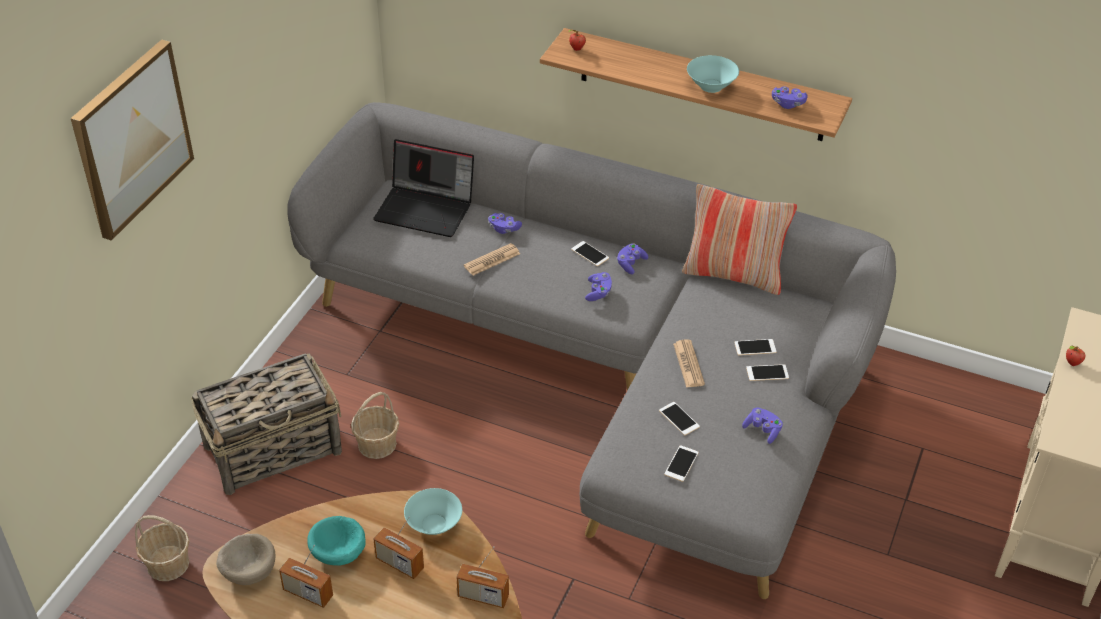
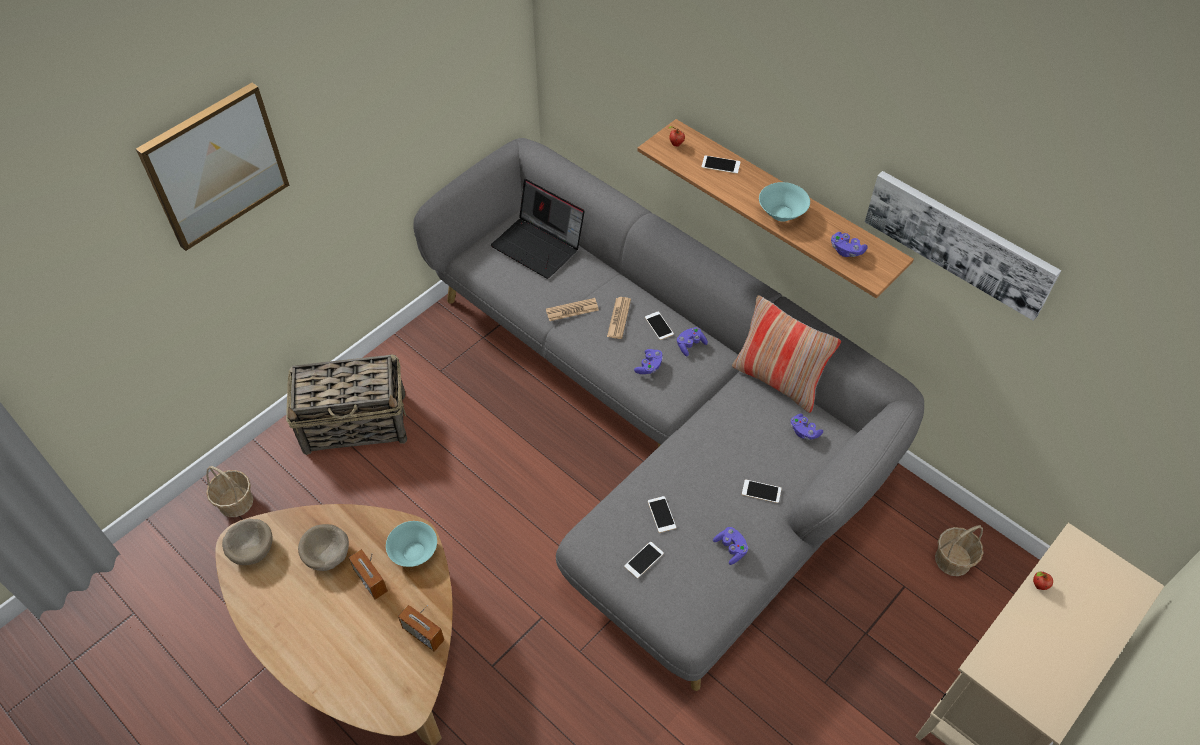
camera: 20 degrees right, 10 degrees up
radio [279,545,333,608] -> none
turquoise bowl [307,516,366,566] -> beige bowl [298,524,349,571]
basket [351,392,399,459] -> basket moved to [935,525,983,576]
purple game controller [488,213,522,234] -> purple game controller moved to [791,414,823,440]
newspaper [673,340,705,388] -> newspaper moved to [607,297,631,339]
phone [735,339,776,355] -> phone moved to [701,155,741,174]
none -> picture [865,171,1061,321]

